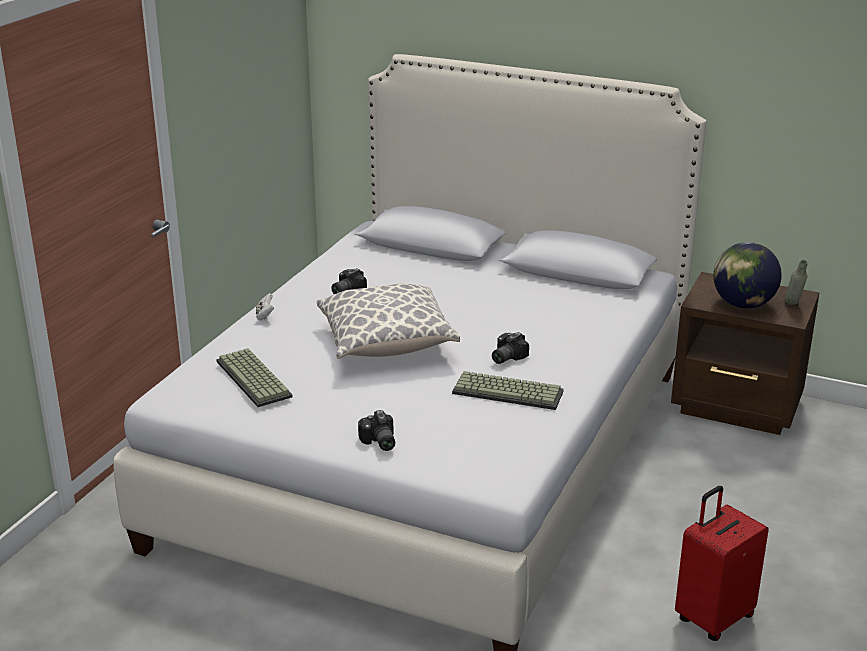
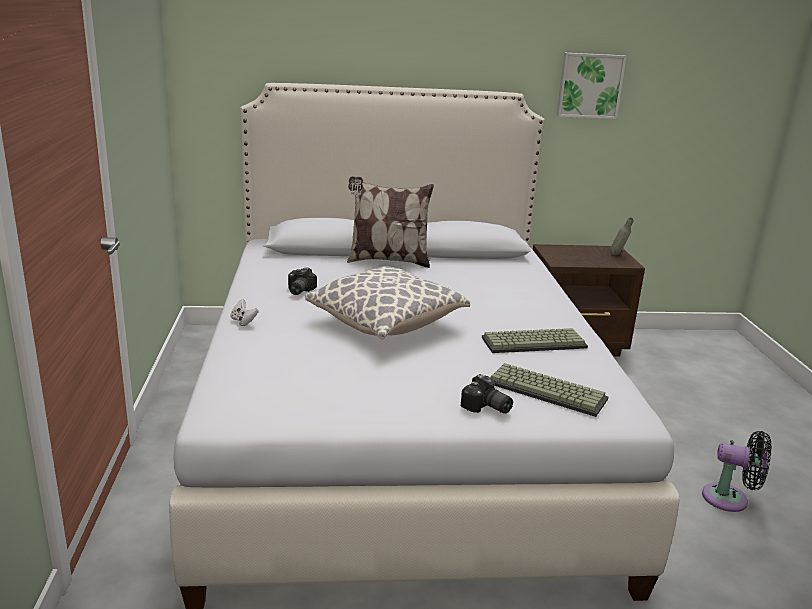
camera: 30 degrees left, 5 degrees down
keyboard [216,348,292,407] -> keyboard moved to [490,363,608,417]
camera [492,332,529,364] -> none
red suitcase [675,486,769,641] -> black fan [702,431,771,512]
globe [713,242,782,308] -> none
none -> pillow [347,176,434,268]
none -> picture [556,53,627,119]

